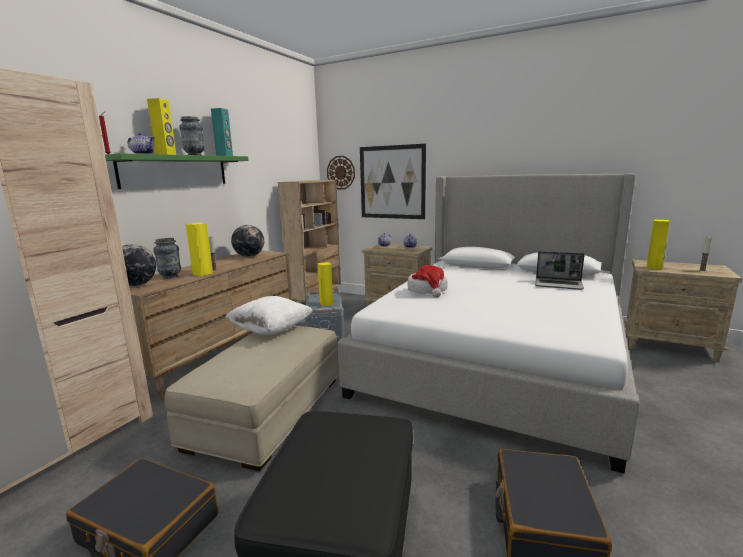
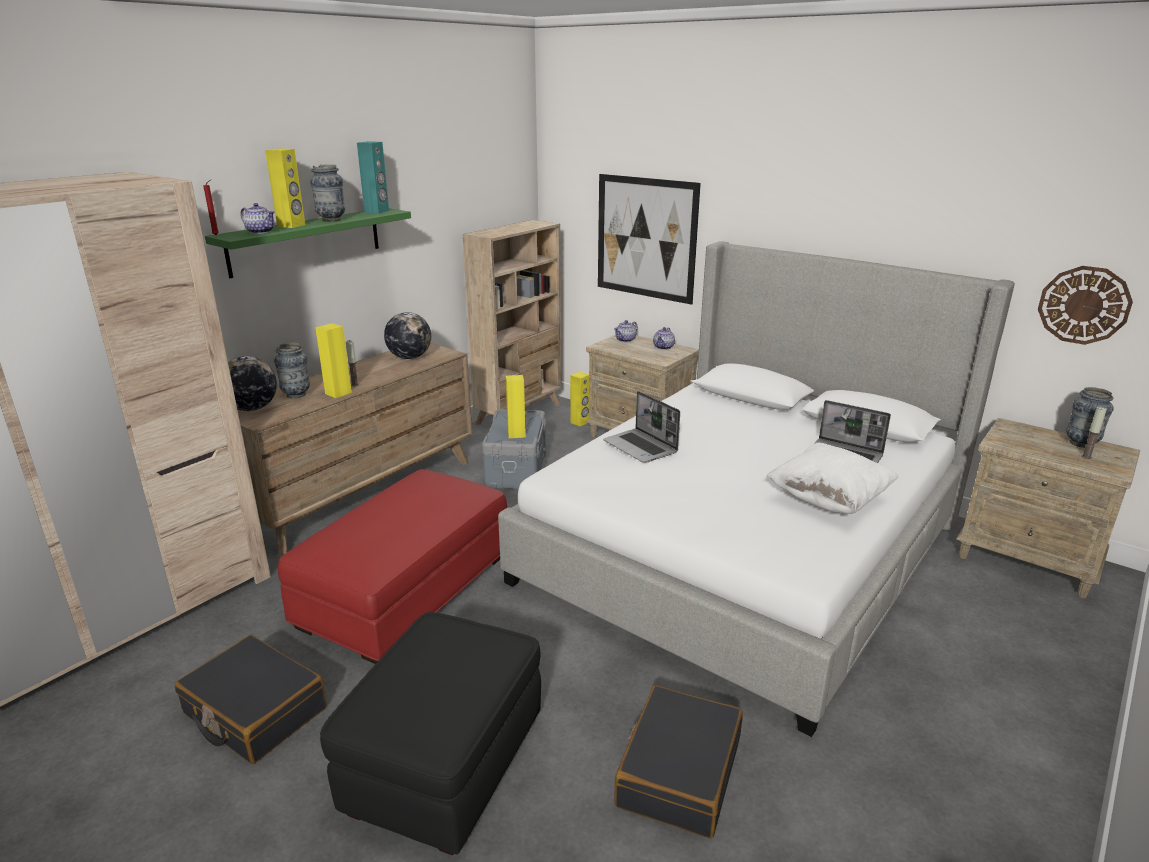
camera: 10 degrees right, 10 degrees up
beige ottoman [165,325,339,471] -> red ottoman [278,469,507,664]
white pillow [225,296,313,335] -> white pillow moved to [766,443,898,514]
wall clock [327,156,355,189] -> wall clock moved to [1038,266,1133,345]
hat [407,265,448,298] -> laptop [603,391,680,463]
yellow speaker [647,220,670,270] -> yellow speaker moved to [570,372,589,426]
none -> vase [1066,387,1114,448]

